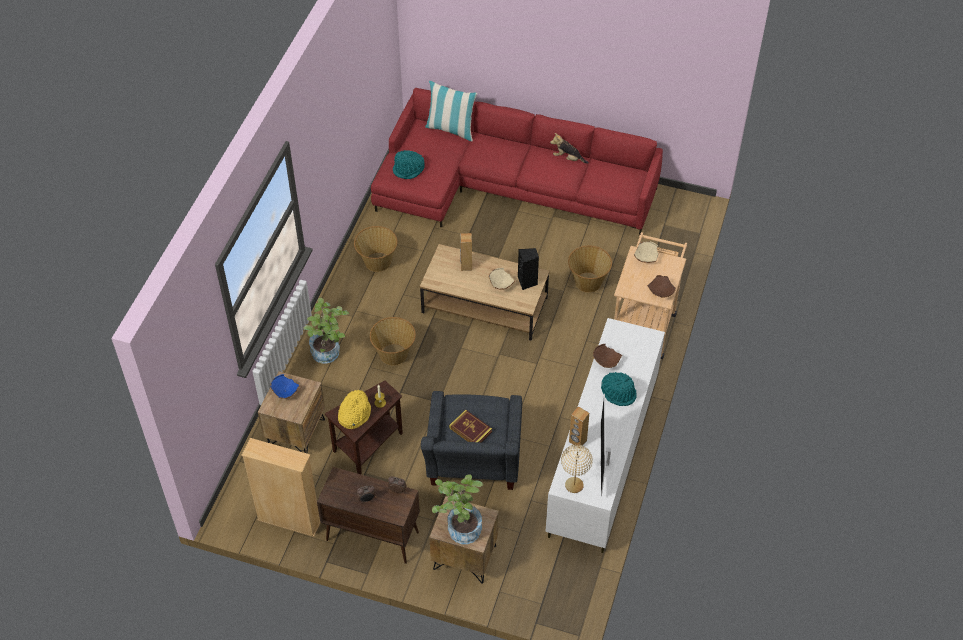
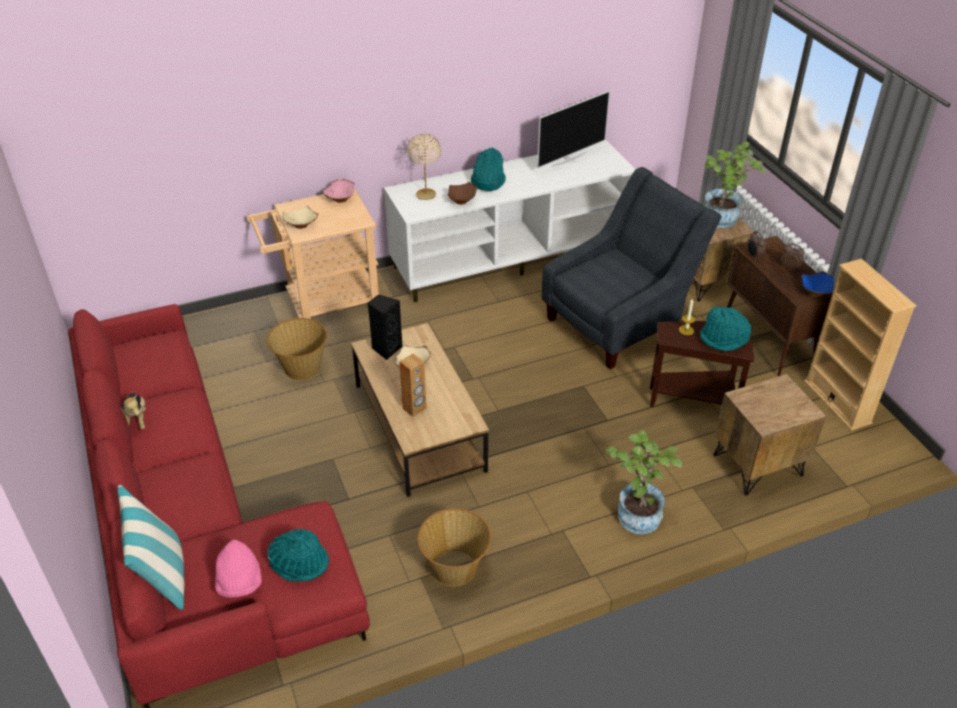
camera: 130 degrees left, 10 degrees down
blue bowl [270,374,300,399] -> blue bowl moved to [802,271,834,297]
yellow hat [338,390,371,429] -> turquoise hat [700,307,751,351]
basket [370,317,416,366] -> none
book [449,410,492,442] -> none
beige table lamp [561,444,593,493] -> beige table lamp moved to [407,133,441,200]
brown speaker [569,406,589,448] -> none
brown bowl [647,275,676,297] -> pink bowl [322,179,355,203]
none -> pink hat [215,540,262,598]

